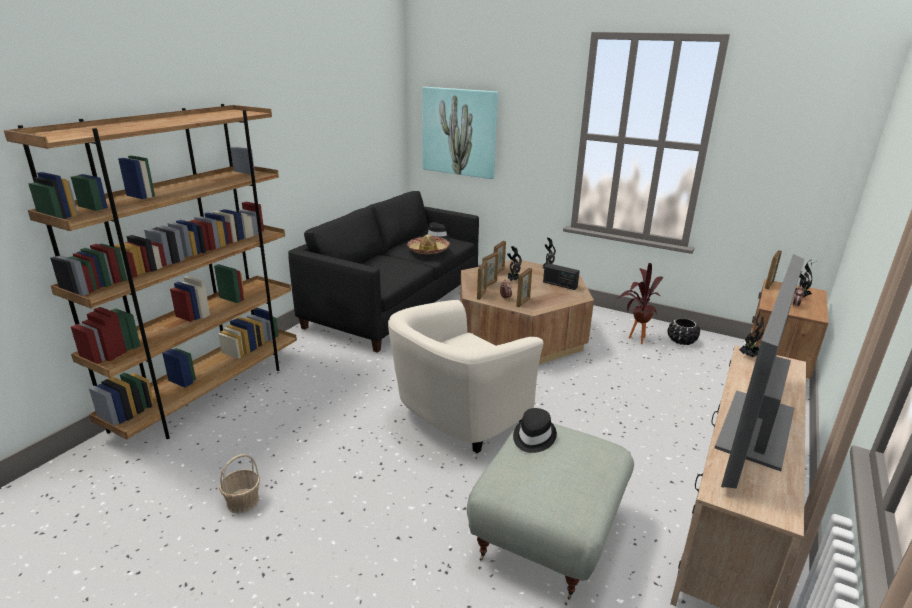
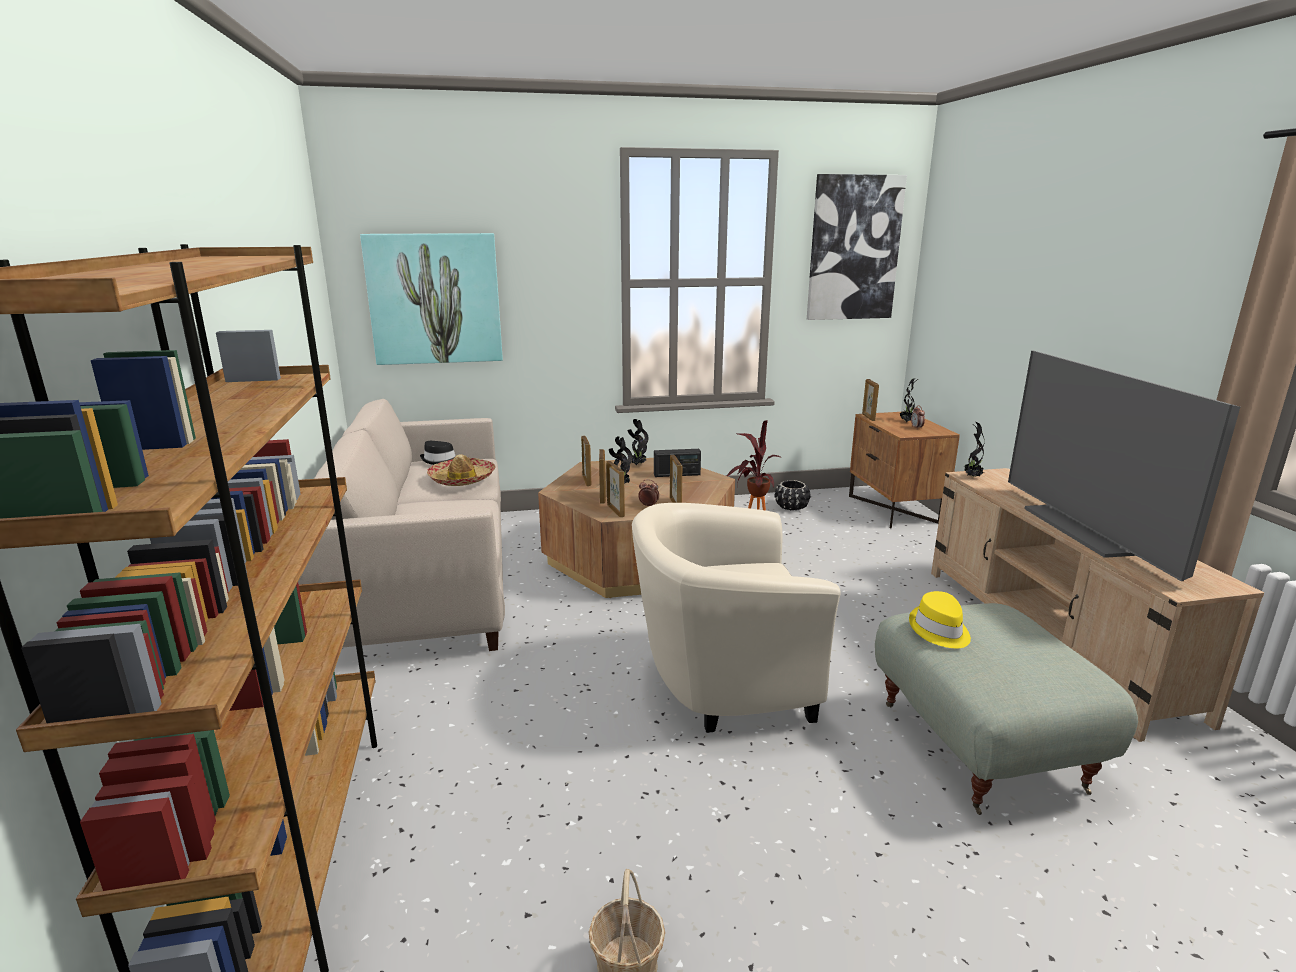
camera: 40 degrees left, 5 degrees down
black sofa [288,191,479,353] -> beige sofa [298,399,505,651]
beige armchair [388,300,543,453] -> beige armchair turned 75 degrees clockwise [632,503,841,733]
black hat [513,408,557,453] -> yellow hat [909,591,971,648]
none -> picture [807,174,907,320]

